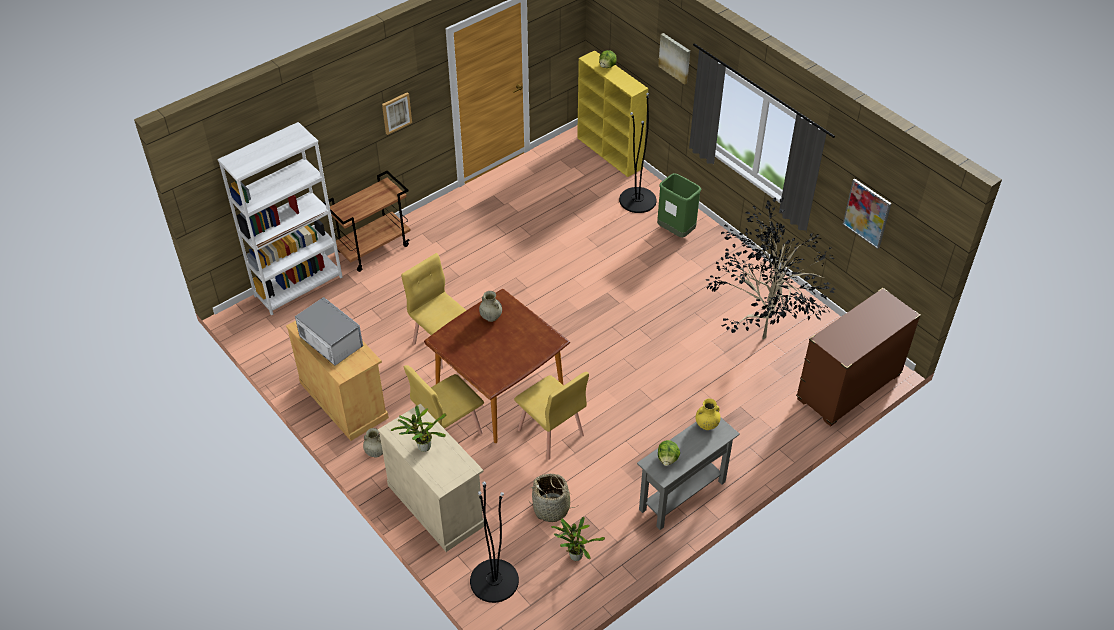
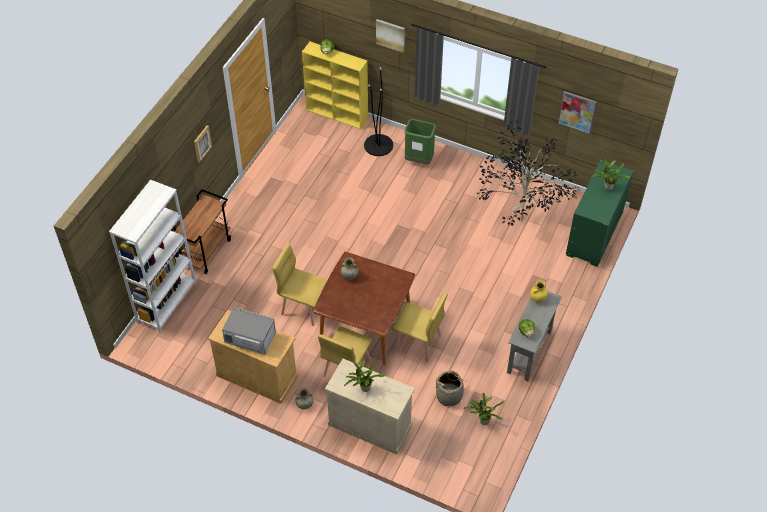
camera: 25 degrees left, 5 degrees up
black floor lamp [470,482,519,603] -> none
brown dresser [796,288,921,427] -> green dresser [566,159,634,267]
none -> potted plant [591,160,630,191]

